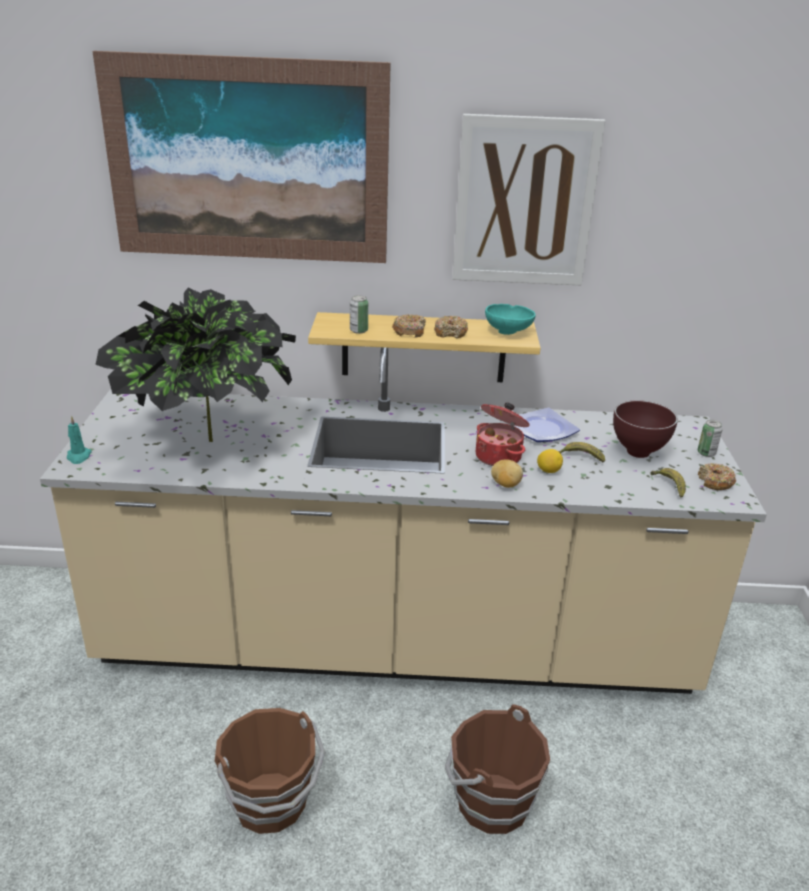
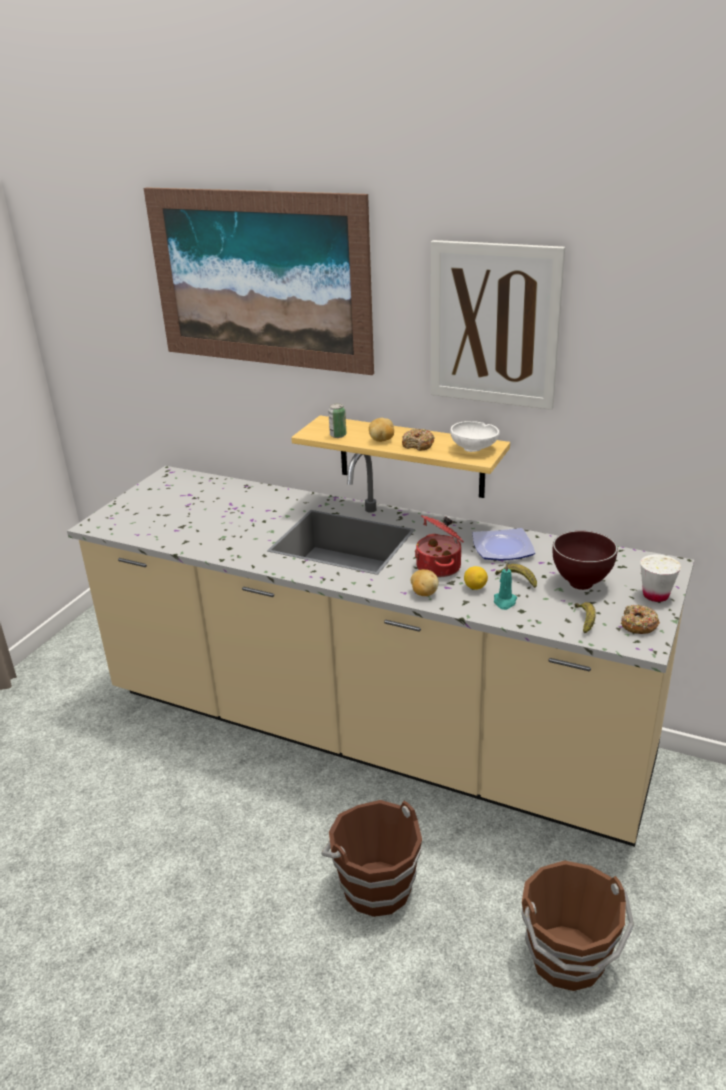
camera: 25 degrees right, 0 degrees up
turquoise candle [67,416,92,464] -> turquoise candle moved to [494,563,517,610]
potted plant [95,288,296,442] -> none
brown bucket [215,708,325,834] -> brown bucket moved to [521,860,634,991]
donut [392,314,426,337] -> potato [369,418,394,442]
turquoise bowl [485,304,536,335] -> white bowl [450,421,499,452]
can [698,420,723,457] -> white cup [640,554,681,602]

